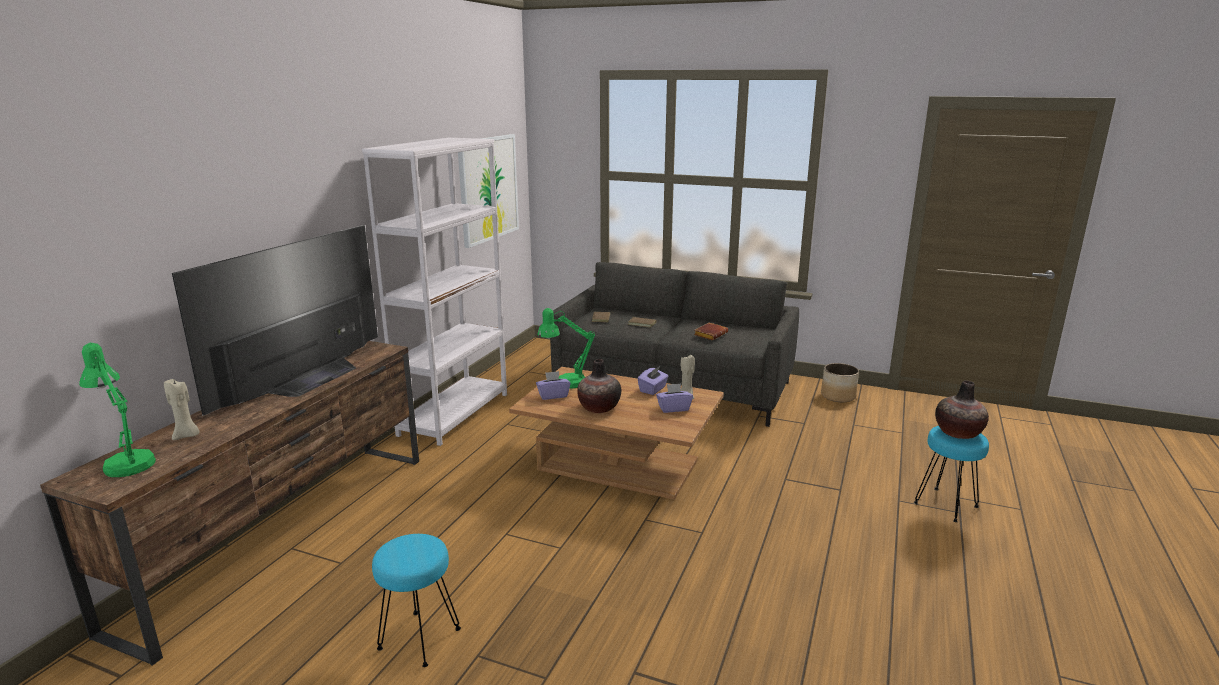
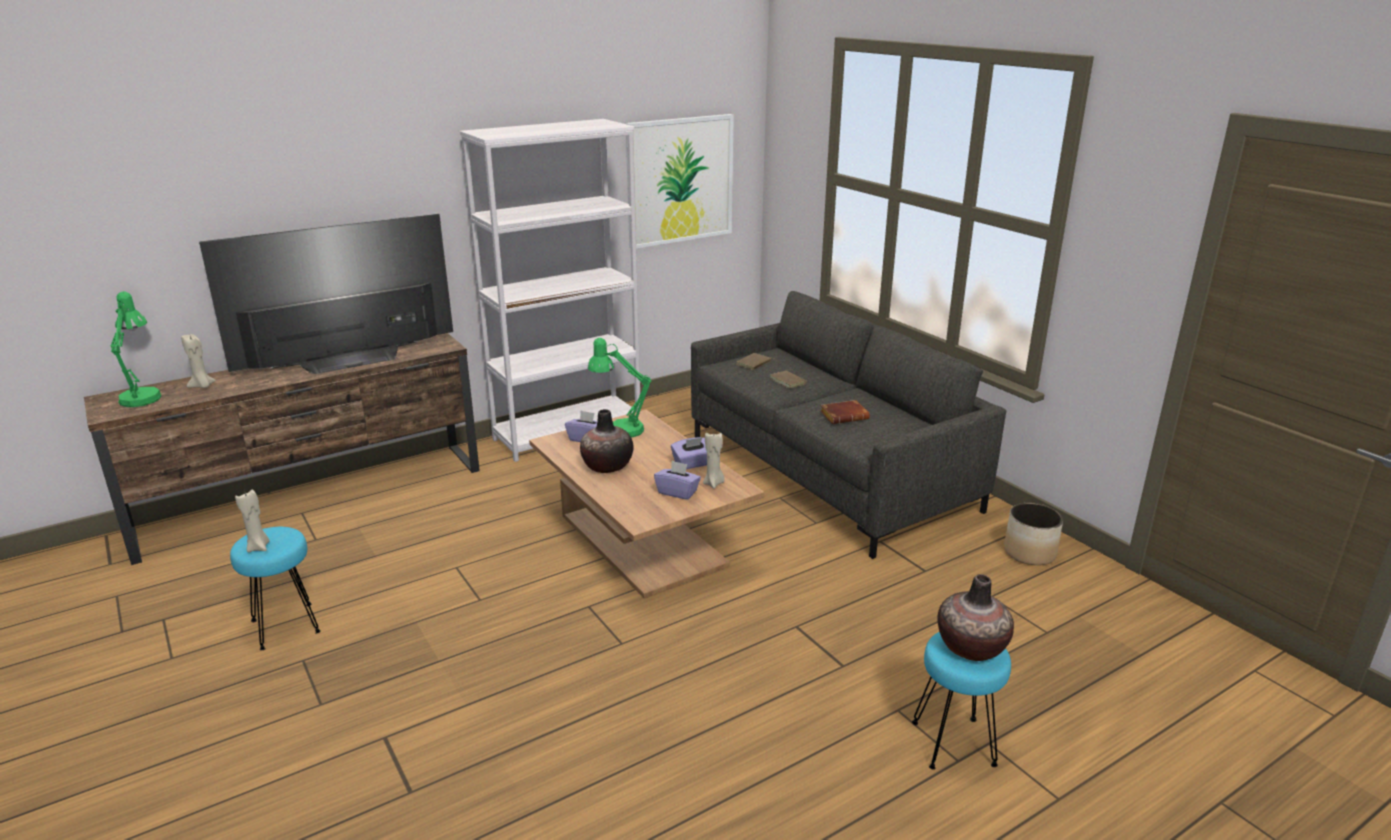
camera: 35 degrees right, 5 degrees up
none -> beige candle [235,490,270,552]

